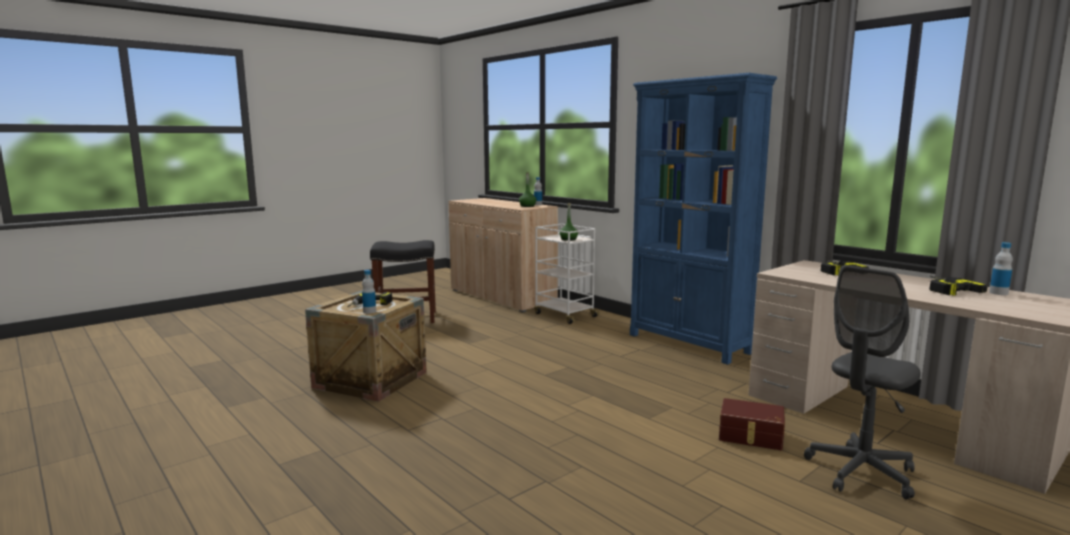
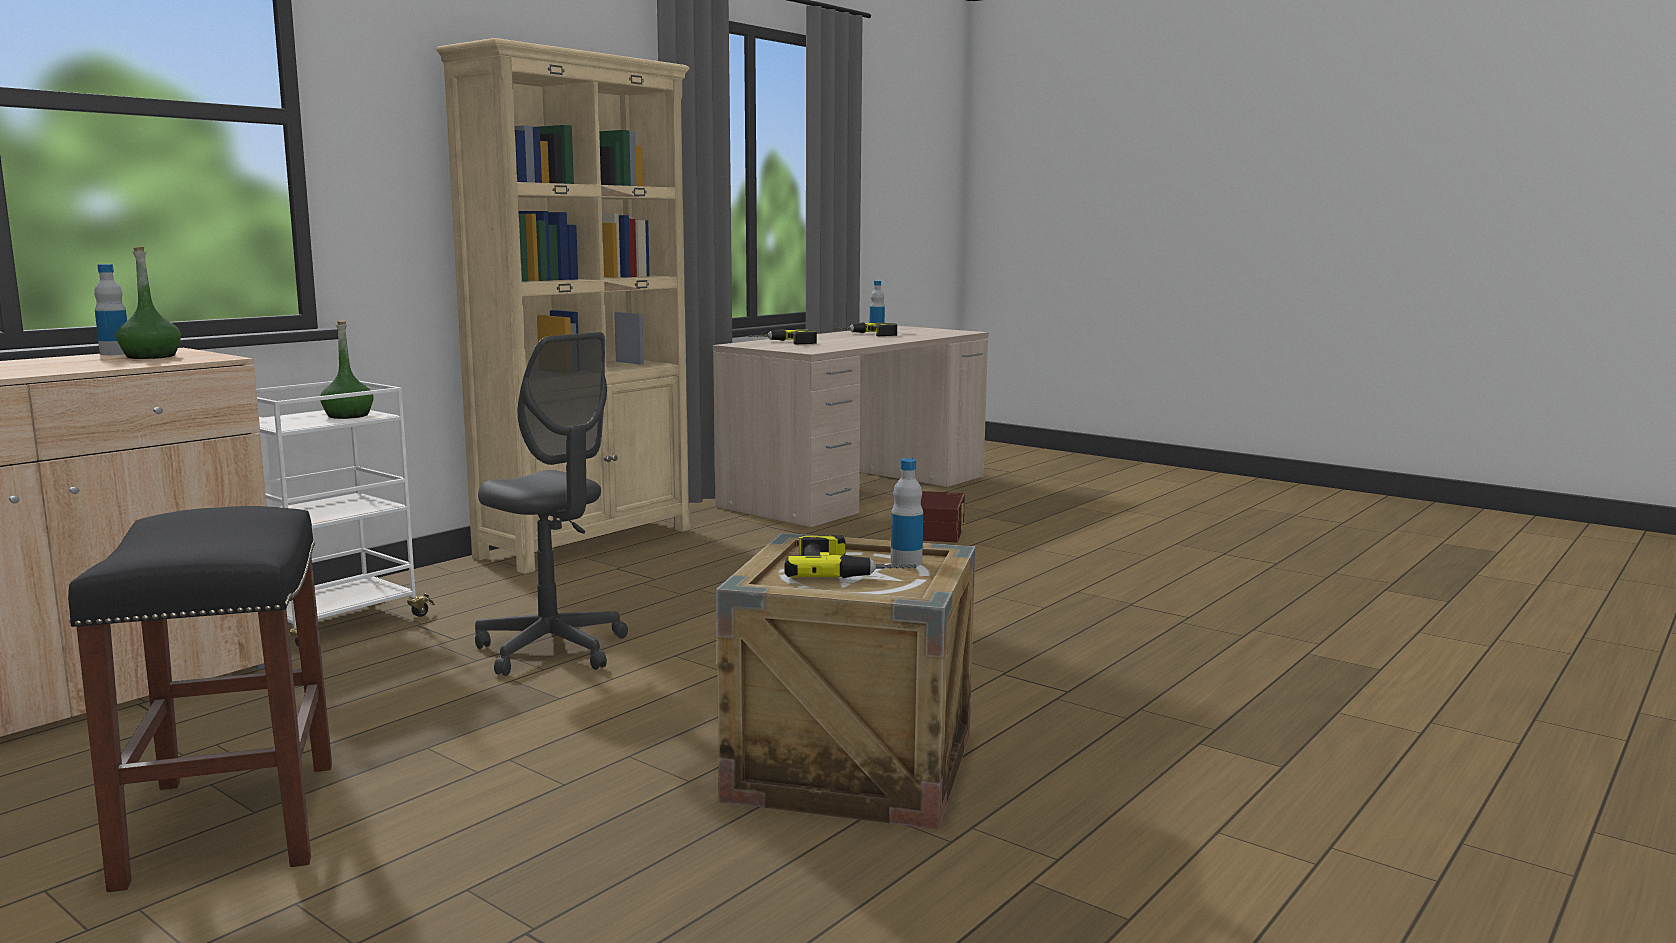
camera: 100 degrees left, 0 degrees up
blue bookcase [630,73,777,365] -> beige bookcase [436,38,691,574]
grey office chair [804,265,921,500] -> grey office chair moved to [475,332,628,676]

